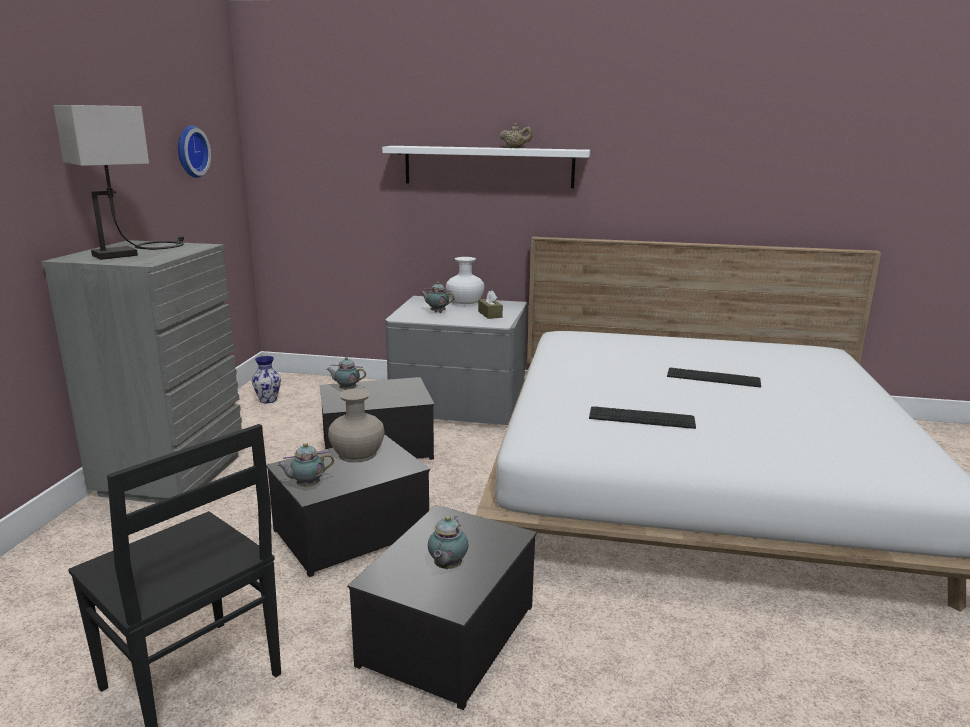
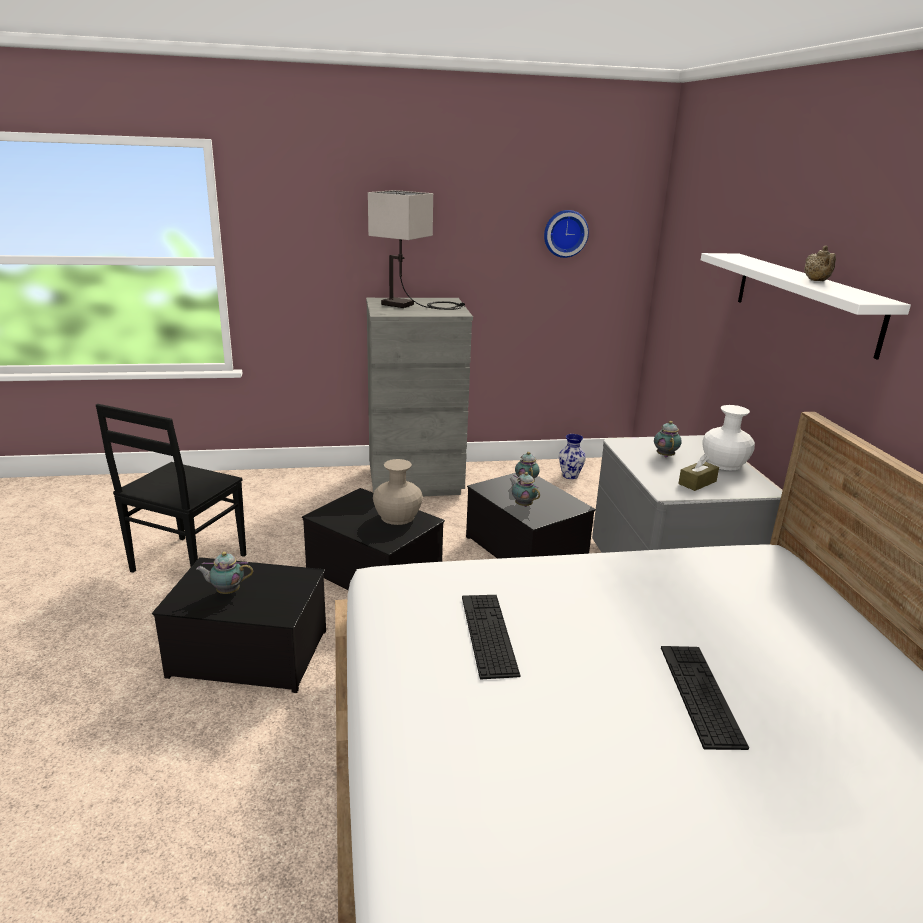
camera: 70 degrees right, 5 degrees up
teapot [276,443,334,487] -> teapot moved to [509,472,540,507]

